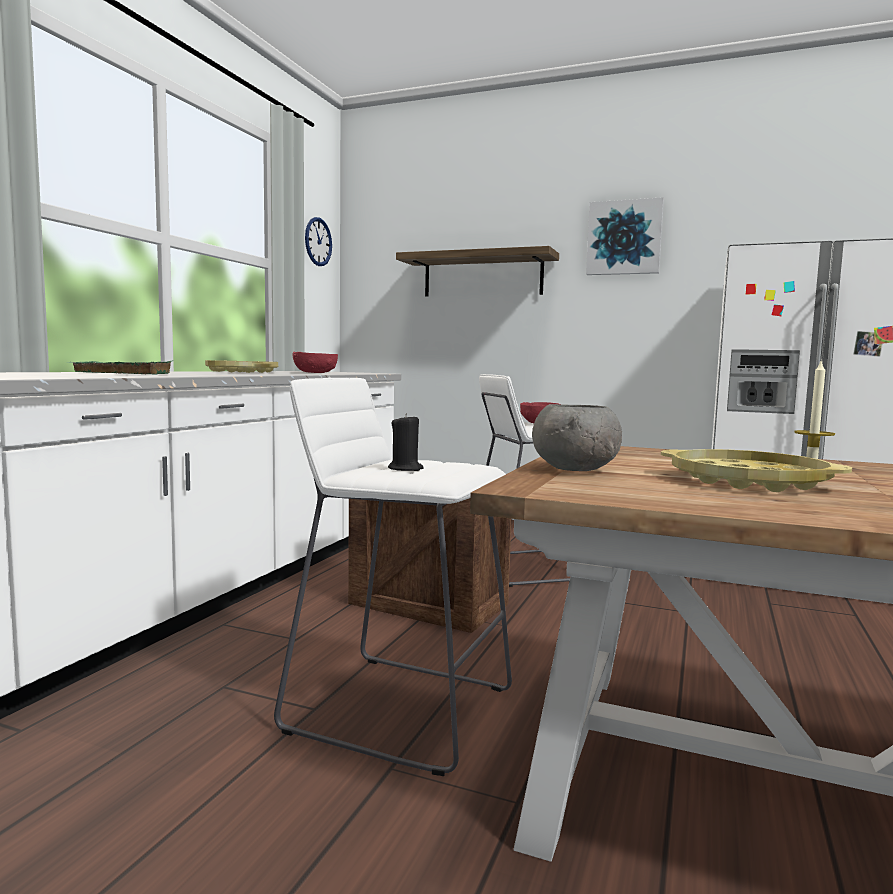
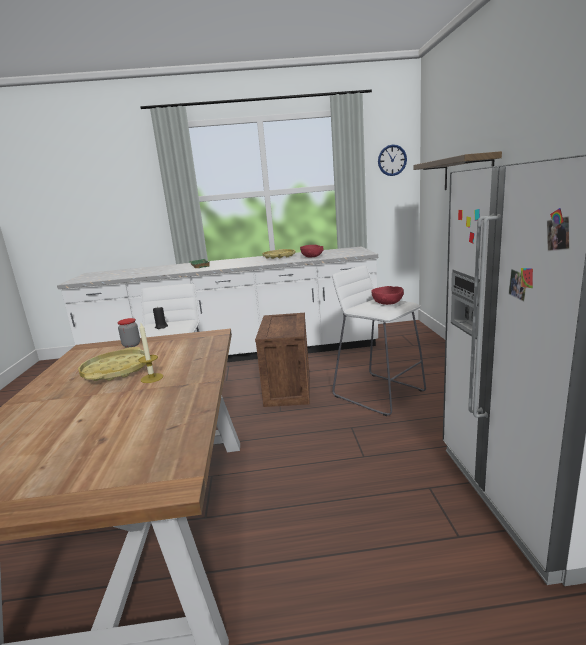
camera: 65 degrees right, 10 degrees up
grey bowl [532,404,622,471] -> jar [117,318,140,348]
picture [586,197,664,275] -> none

